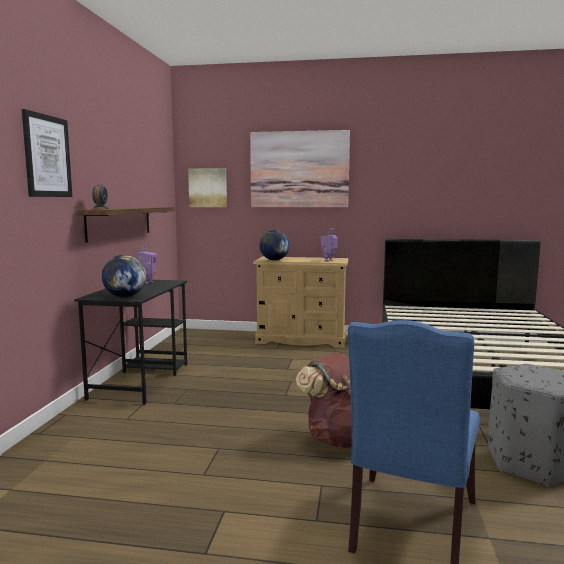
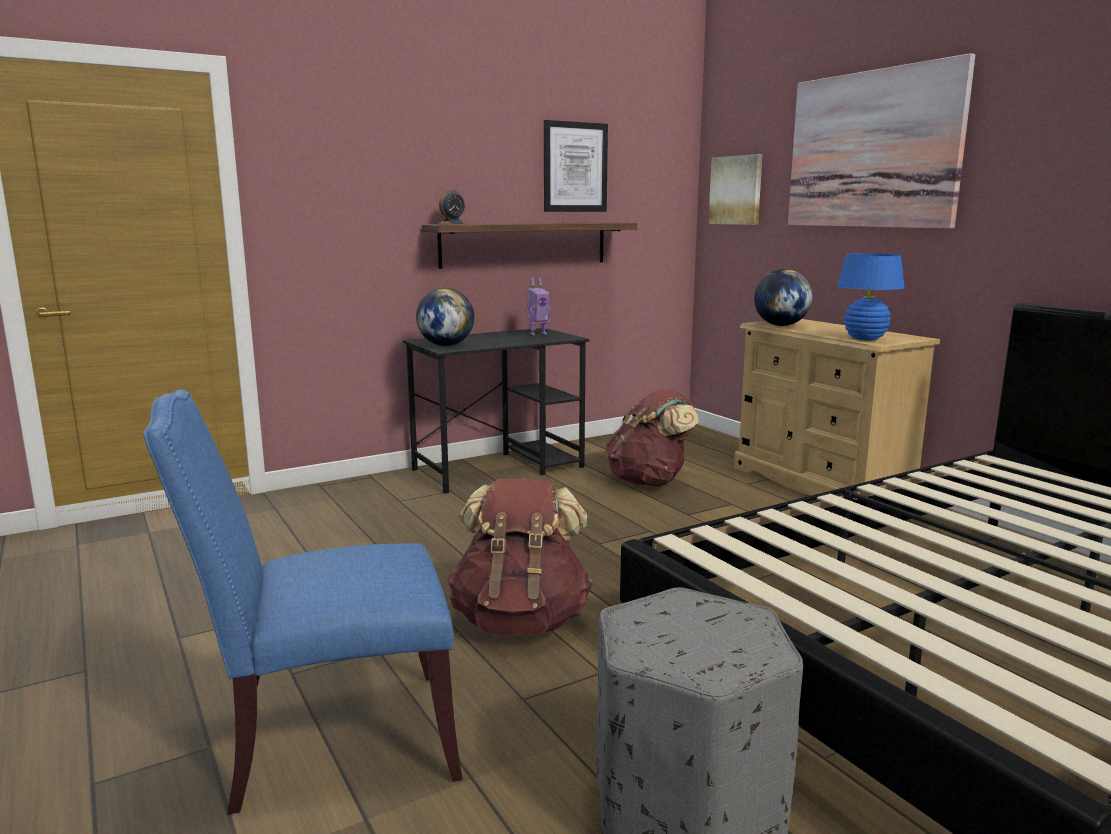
camera: 50 degrees right, 5 degrees up
picture [22,109,72,197] -> picture moved to [544,120,608,212]
toy robot [321,228,338,262] -> blue table lamp [837,253,905,340]
none -> brown backpack [605,389,698,487]

